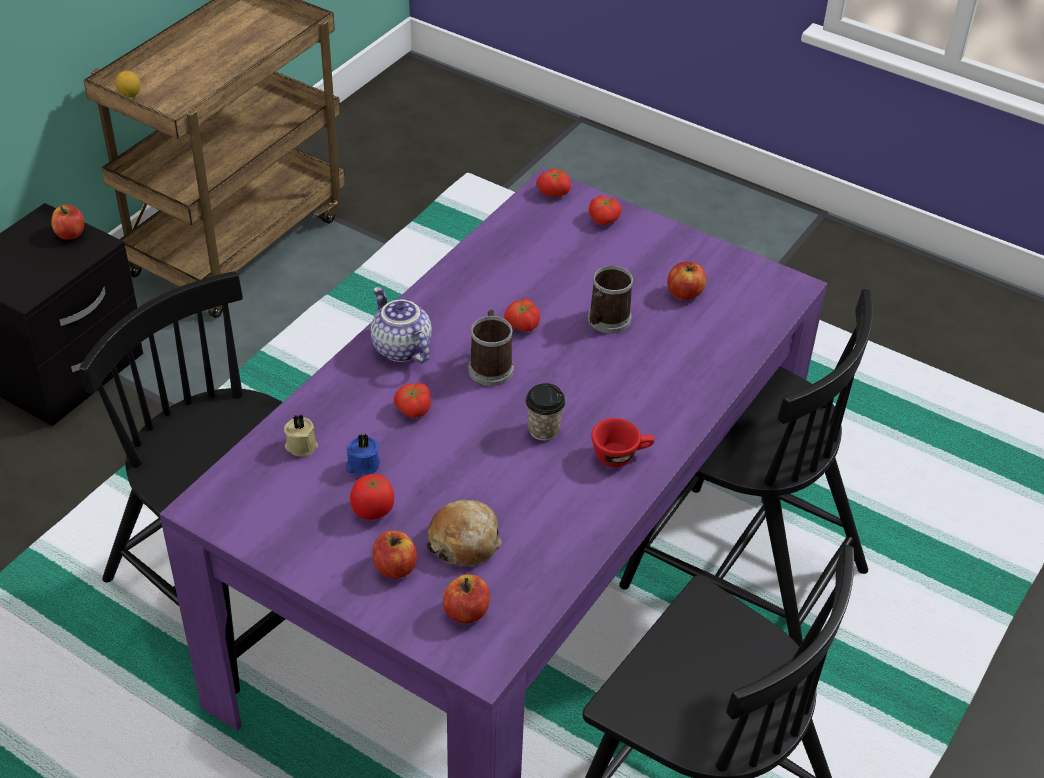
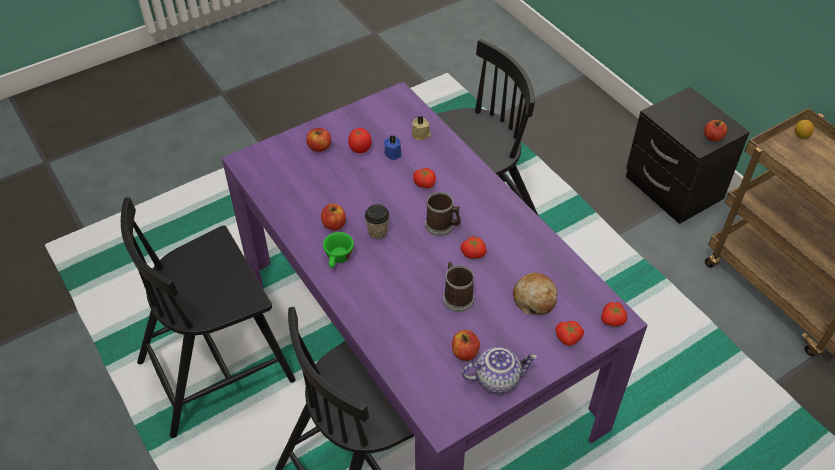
camera: 115 degrees right, 5 degrees up
teapot [371,287,432,363] -> teapot moved to [461,347,537,394]
bread [427,500,501,566] -> bread moved to [513,272,557,315]
apple [443,574,490,623] -> apple moved to [321,204,346,231]
red cup [591,418,655,467] -> green cup [323,232,354,268]

